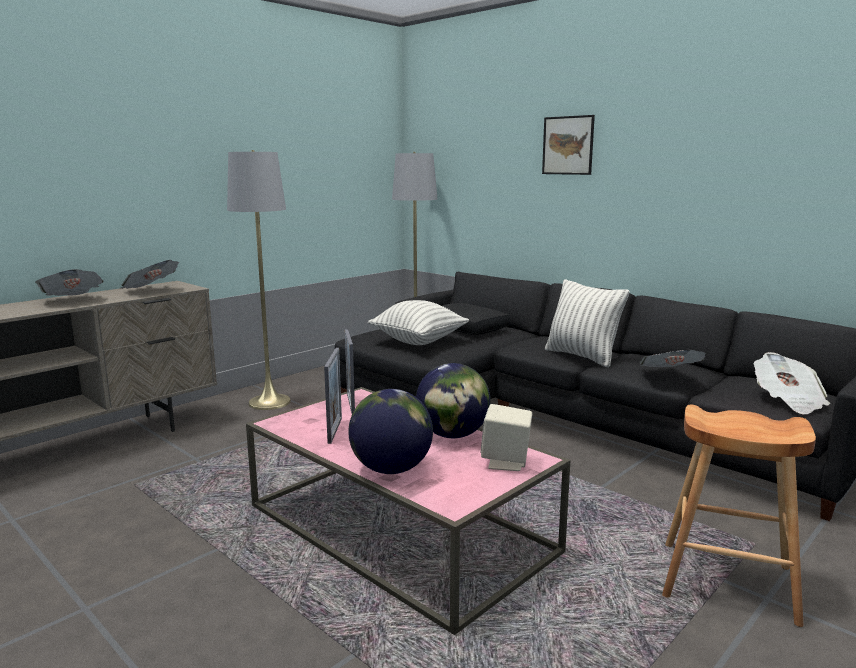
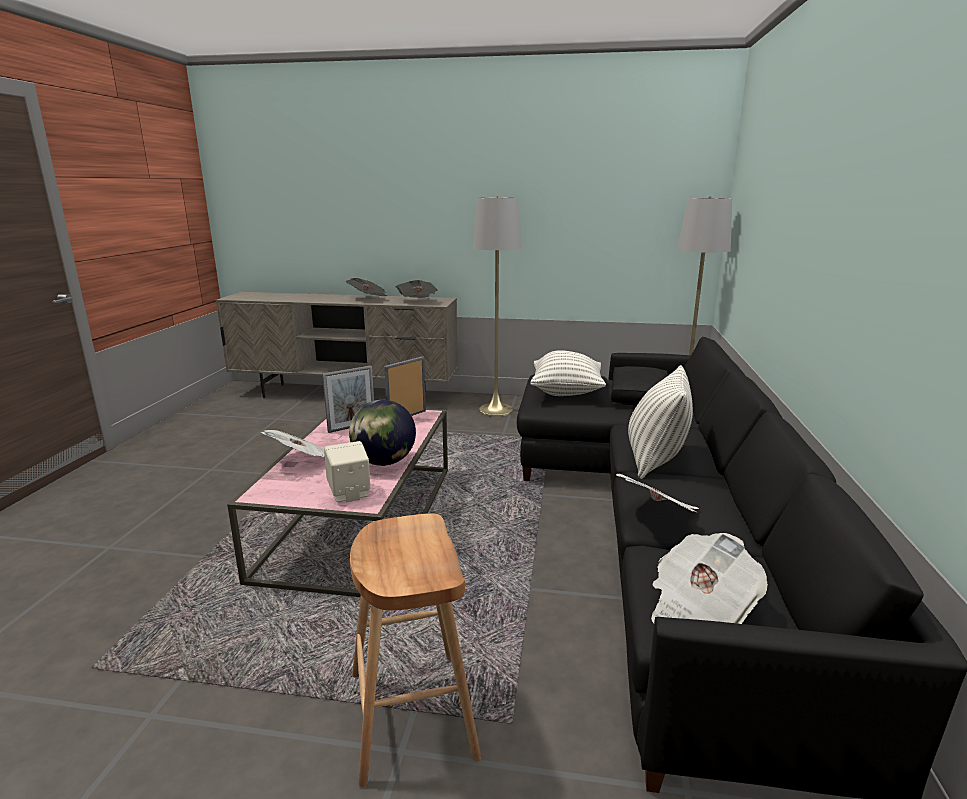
camera: 55 degrees right, 5 degrees up
globe [348,389,433,474] -> newspaper [260,430,325,457]
picture [542,115,595,175] -> none

